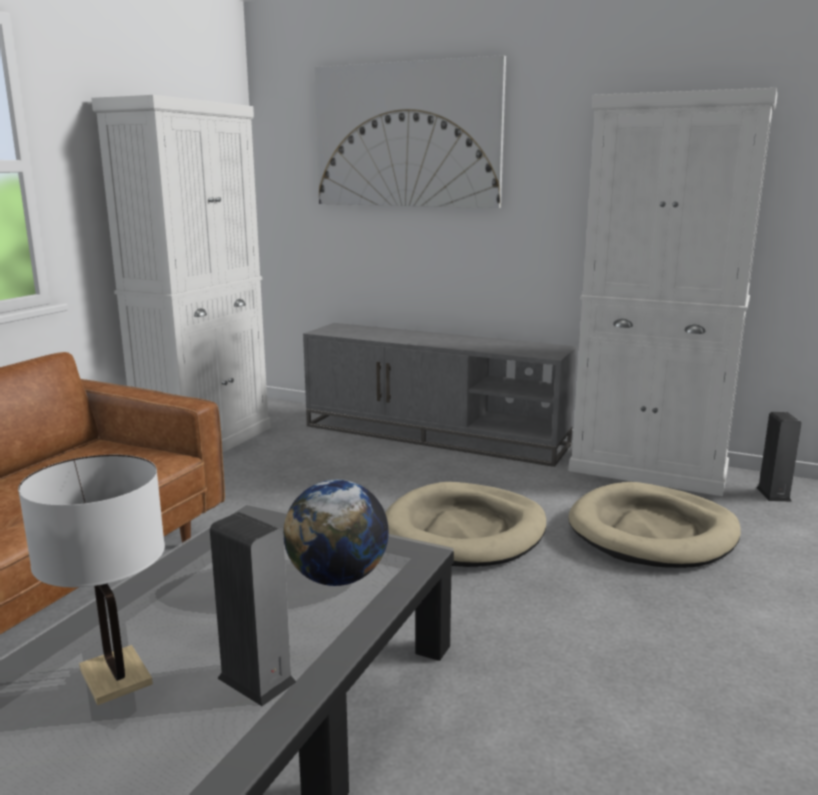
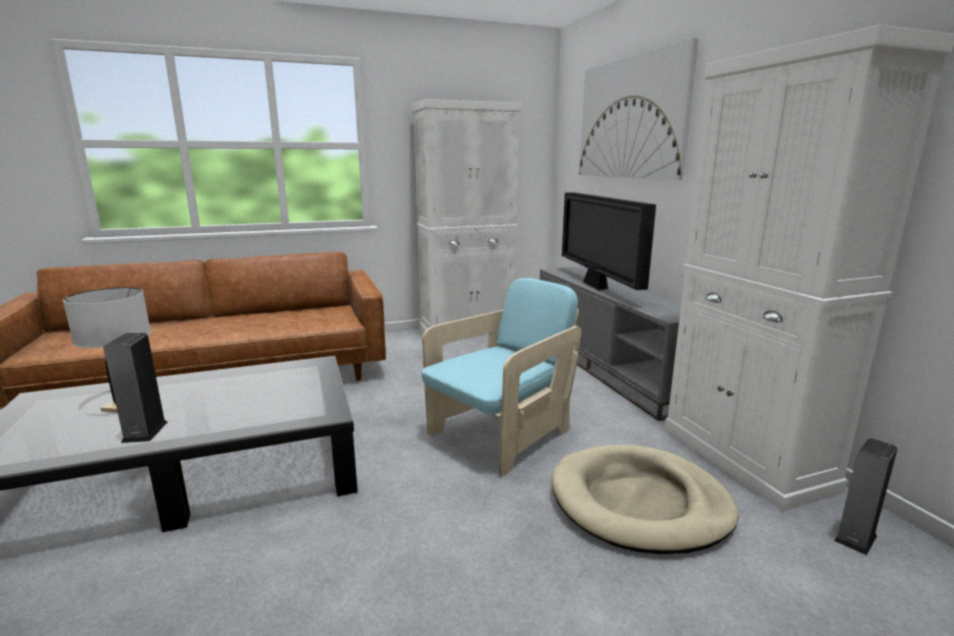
camera: 45 degrees right, 0 degrees up
globe [283,479,389,586] -> none
beige dog bed [385,482,546,567] -> turquoise armchair [422,278,581,477]
none -> television [562,192,656,291]

